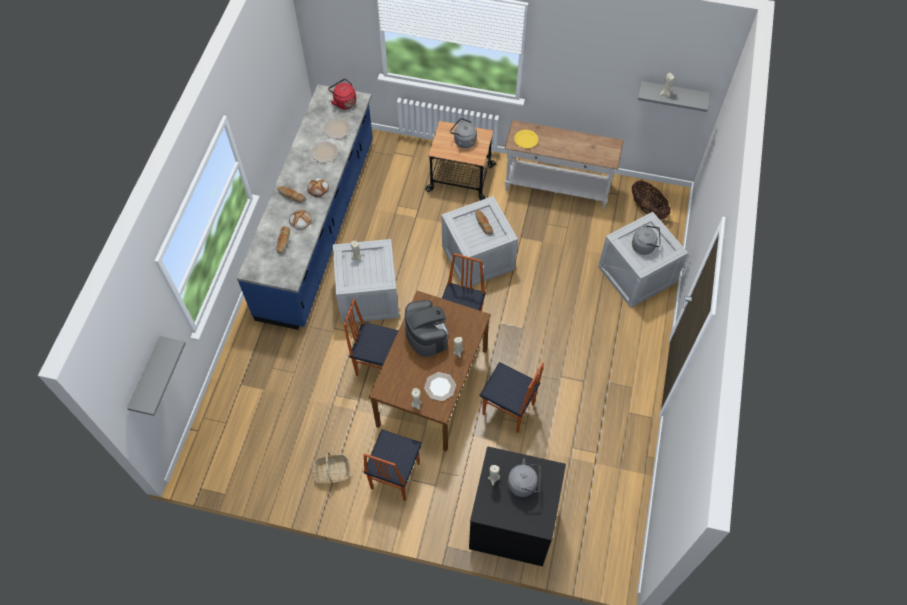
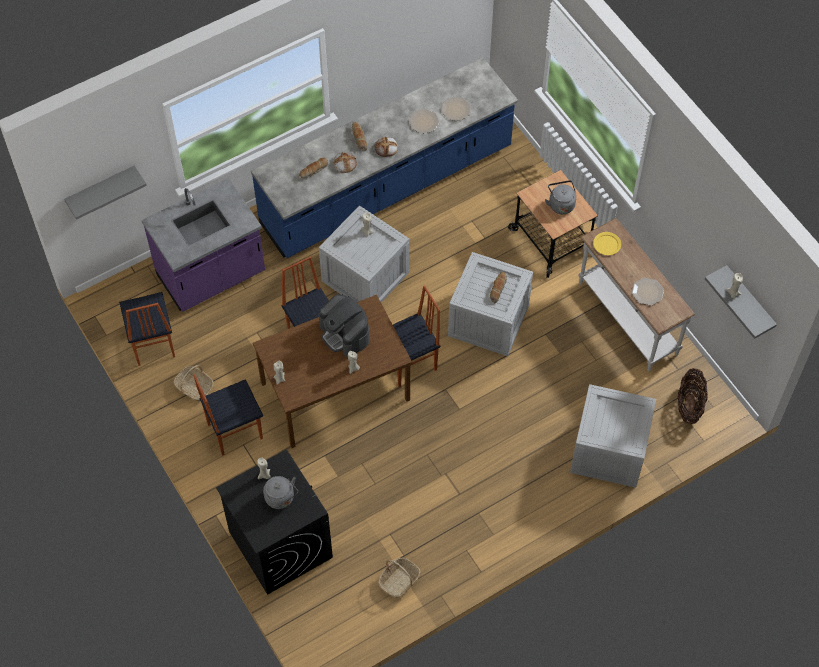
camera: 45 degrees right, 0 degrees up
red kettle [328,79,356,109] -> none
coffee machine [405,300,449,357] -> coffee machine turned 120 degrees clockwise [319,294,370,357]
plate [424,372,456,401] -> plate moved to [632,278,664,305]
chair [480,362,544,433] -> chair moved to [119,292,175,366]
grey kettle [632,224,661,255] -> none
none -> purple counter [141,178,265,312]
none -> basket [379,558,421,598]

